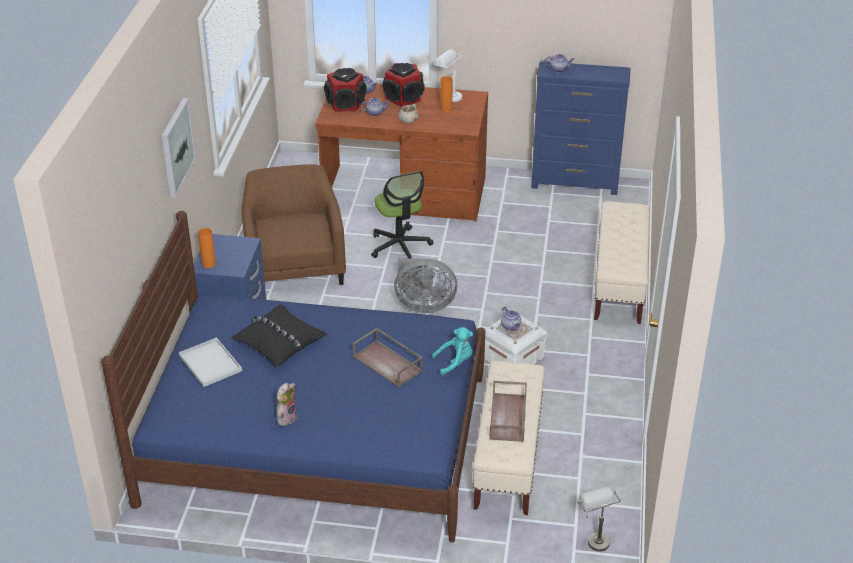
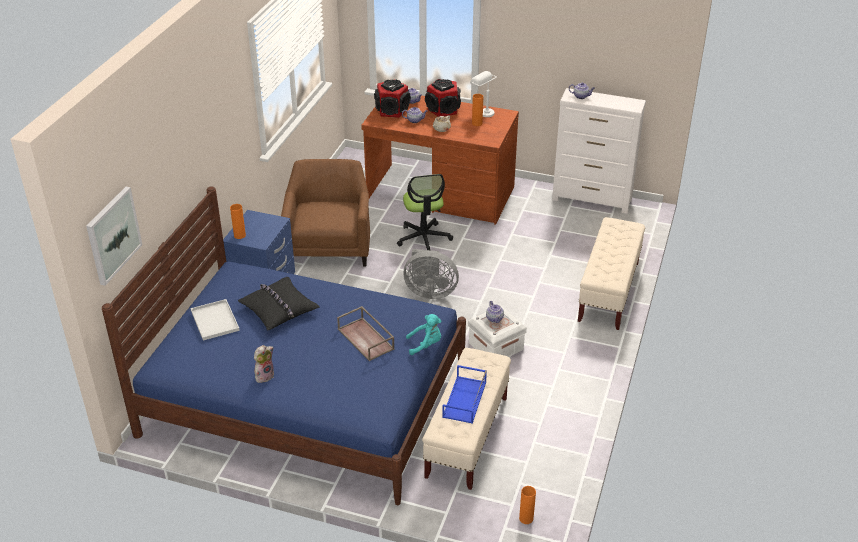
camera: 10 degrees right, 0 degrees up
picture [162,98,196,198] -> picture moved to [86,187,142,286]
brown tray [489,381,527,442] -> blue tray [442,365,487,424]
blue dresser [531,61,630,195] -> white dresser [552,88,646,214]
grey table lamp [578,486,621,551] -> orange vase [519,486,536,524]

